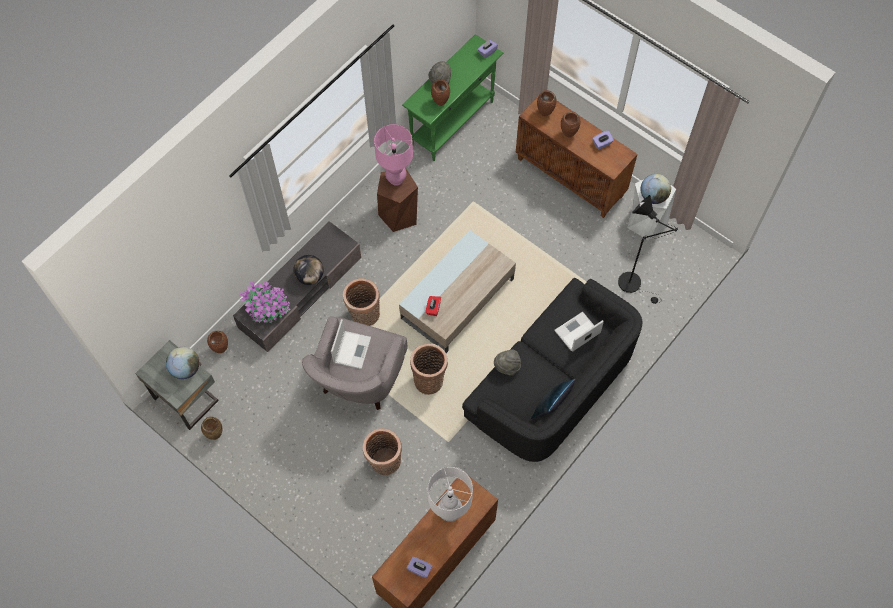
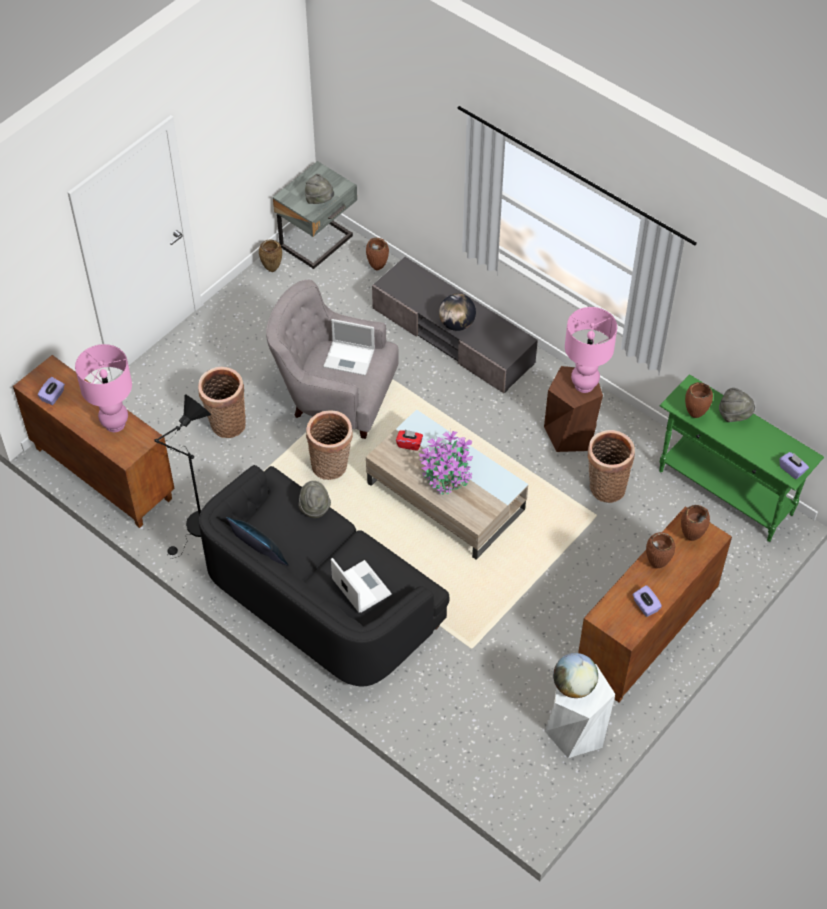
camera: 90 degrees right, 10 degrees down
globe [166,347,199,379] -> grey hat [305,174,334,204]
potted plant [239,281,290,323] -> potted plant moved to [419,431,473,495]
basket [343,278,380,326] -> basket moved to [588,430,635,503]
white table lamp [427,467,473,522] -> pink table lamp [75,344,132,432]
black floor lamp [618,195,678,304] -> black floor lamp moved to [154,394,211,559]

